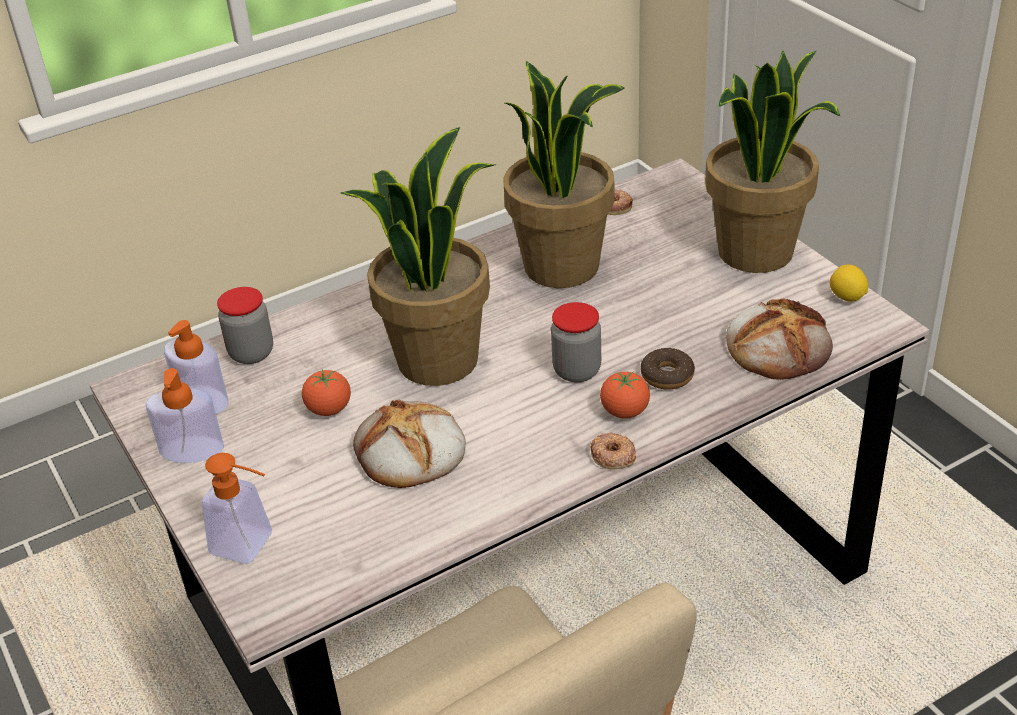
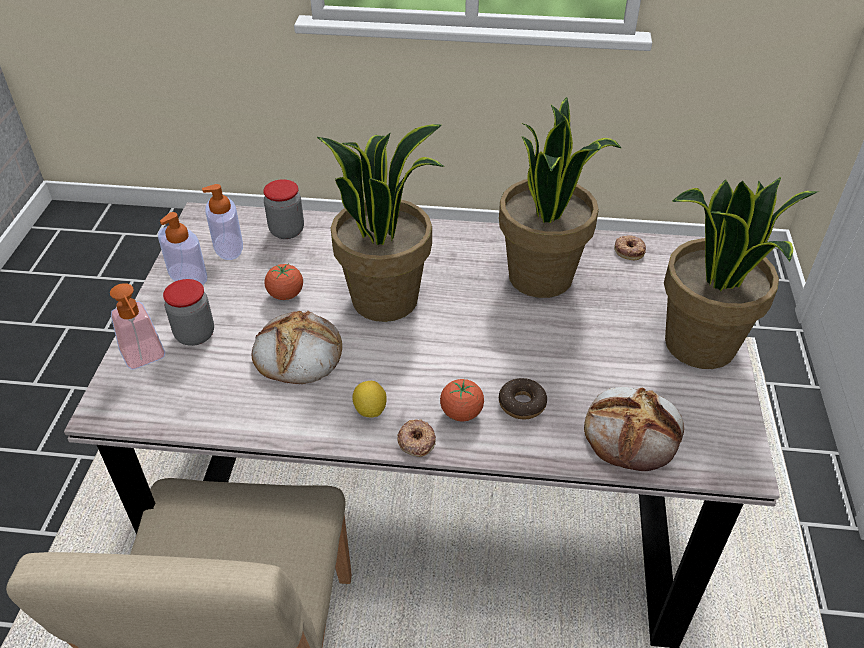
camera: 35 degrees right, 5 degrees up
jar [551,302,601,382] -> jar moved to [163,279,214,346]
lemon [830,265,868,302] -> lemon moved to [353,381,387,418]

